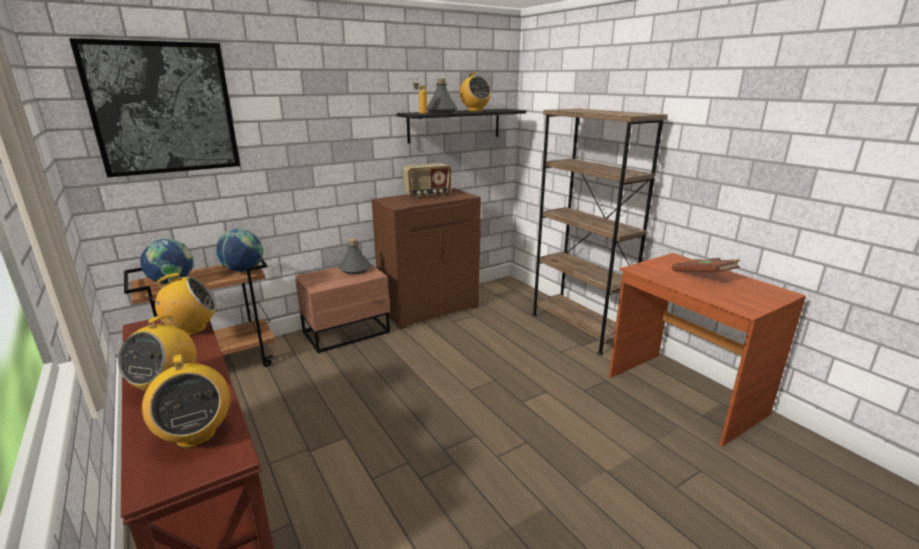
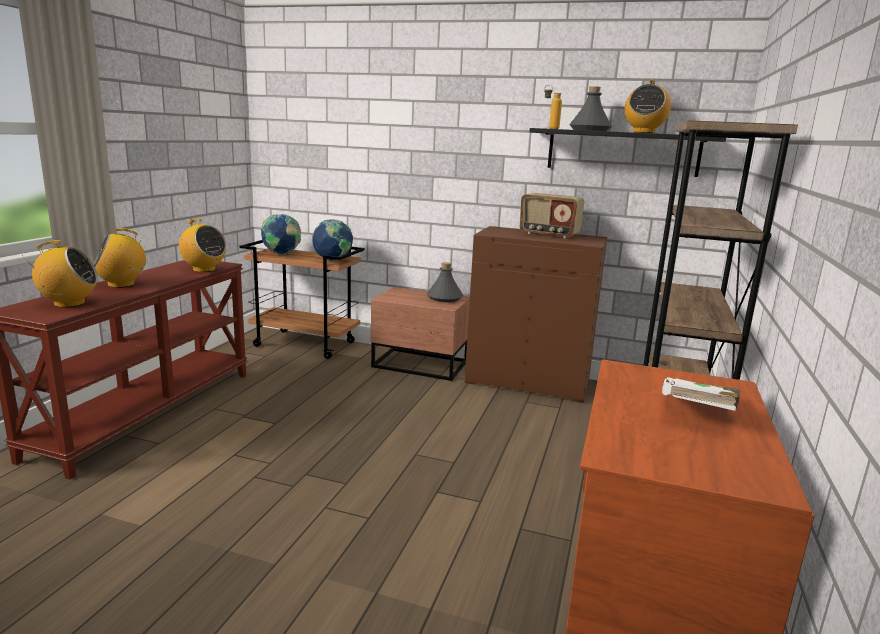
camera: 50 degrees right, 5 degrees down
picture [69,38,240,177] -> none
radio [142,354,230,448] -> radio turned 120 degrees counterclockwise [22,240,98,308]
brown book [672,258,740,272] -> white book [662,377,740,411]

